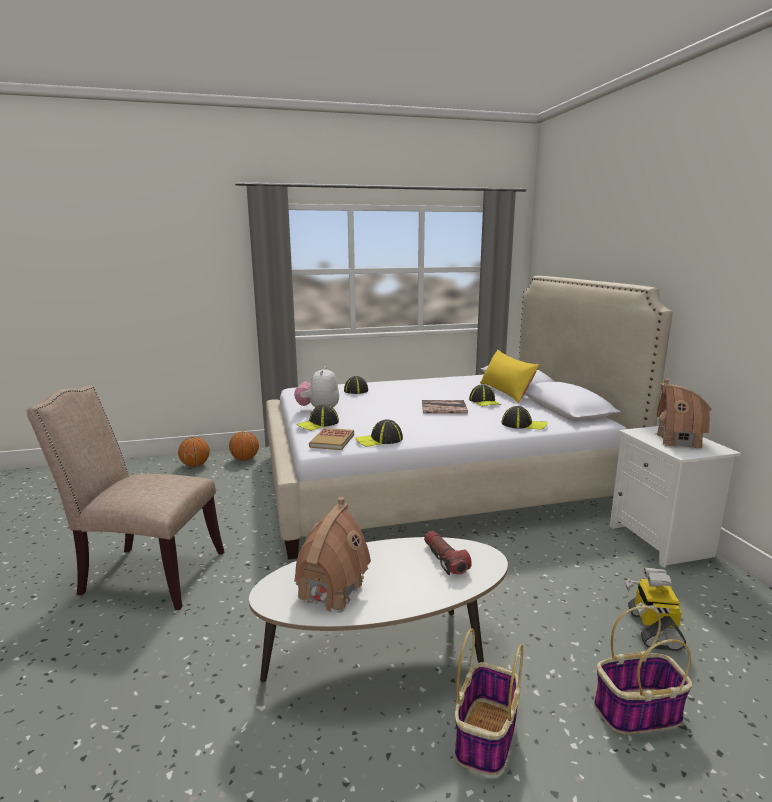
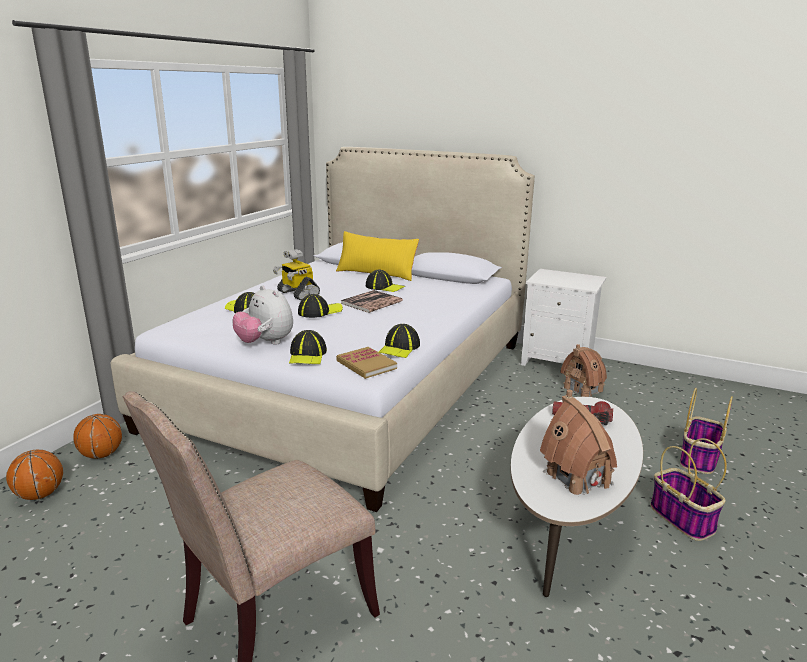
camera: 50 degrees left, 5 degrees up
cap [502,406,548,430] -> cap moved to [298,294,343,318]
toy robot [625,568,686,651] -> toy robot moved to [273,249,320,300]
toy house [655,379,712,449] -> toy house moved to [560,344,607,397]

